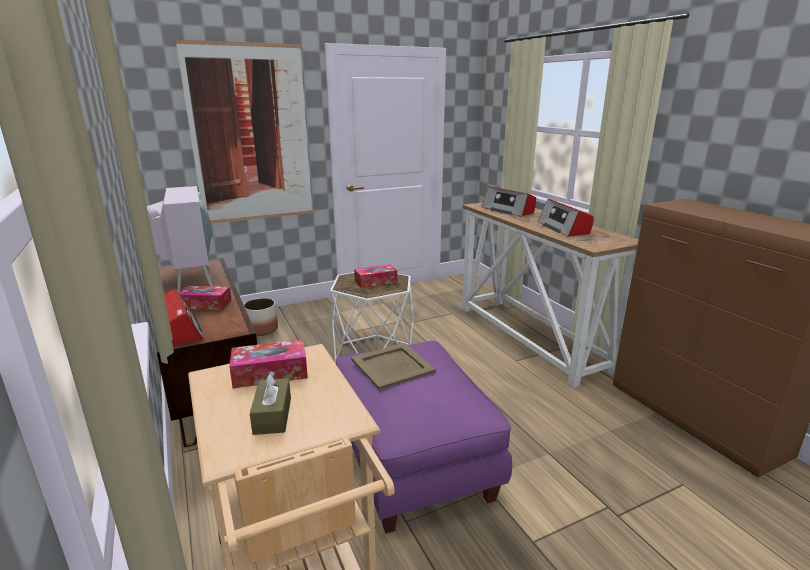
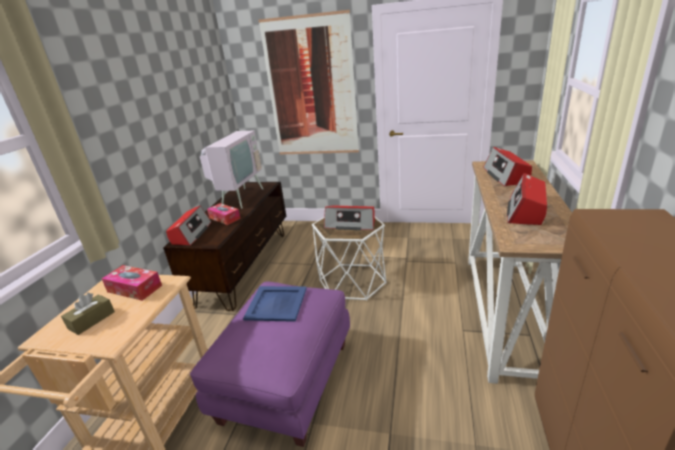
camera: 40 degrees right, 5 degrees up
planter [244,298,278,336] -> none
beige tray [351,343,436,390] -> blue tray [243,286,307,322]
tissue box [354,264,397,288] -> radio [324,205,375,230]

